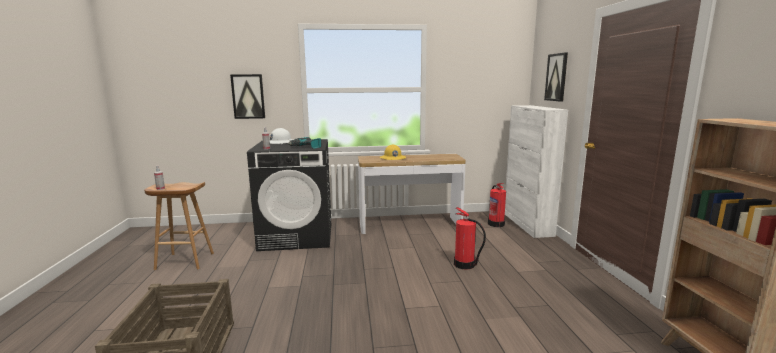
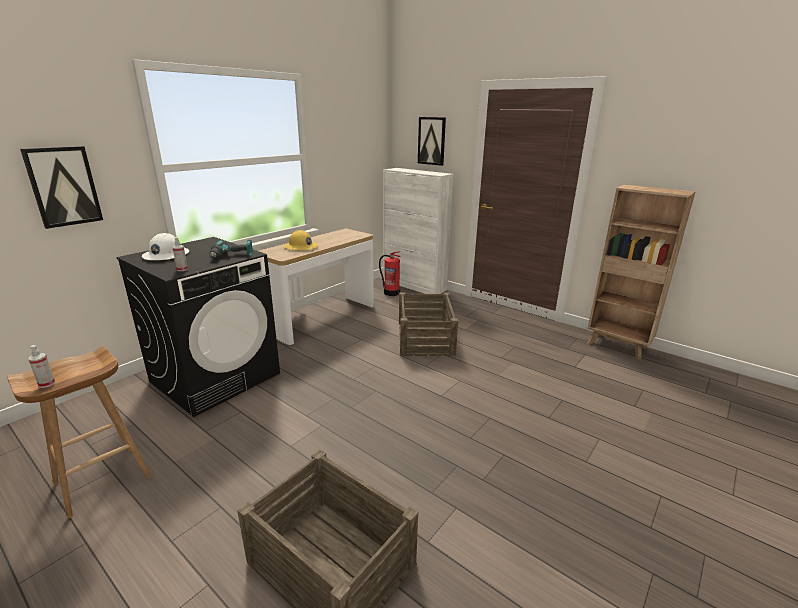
camera: 45 degrees left, 10 degrees up
fire extinguisher [454,207,486,270] -> crate [399,292,458,356]

